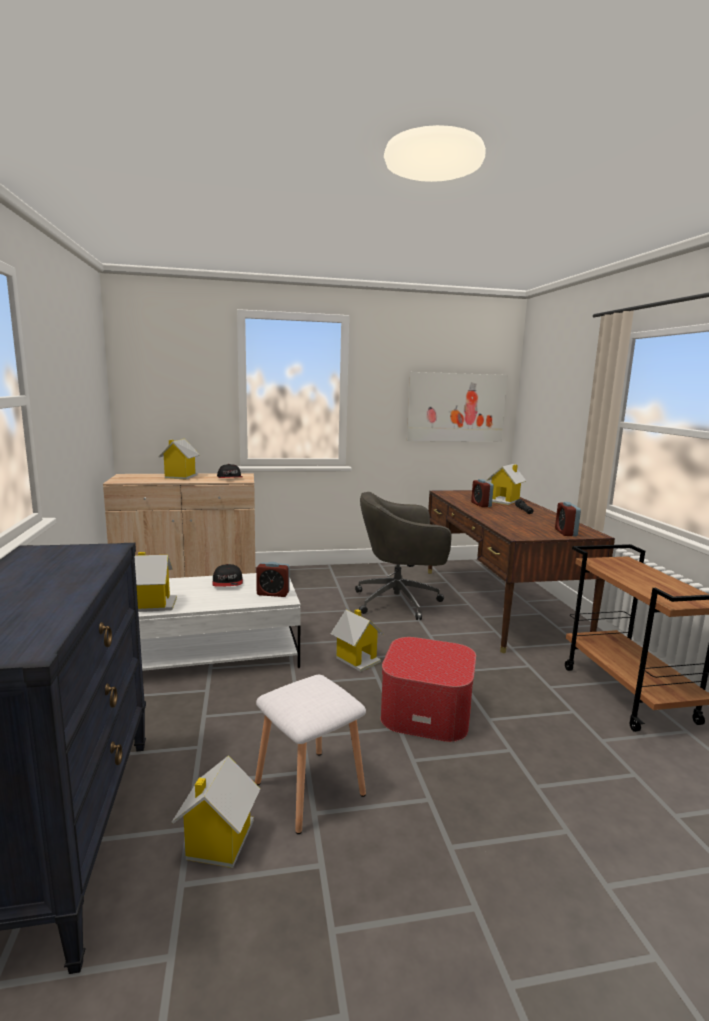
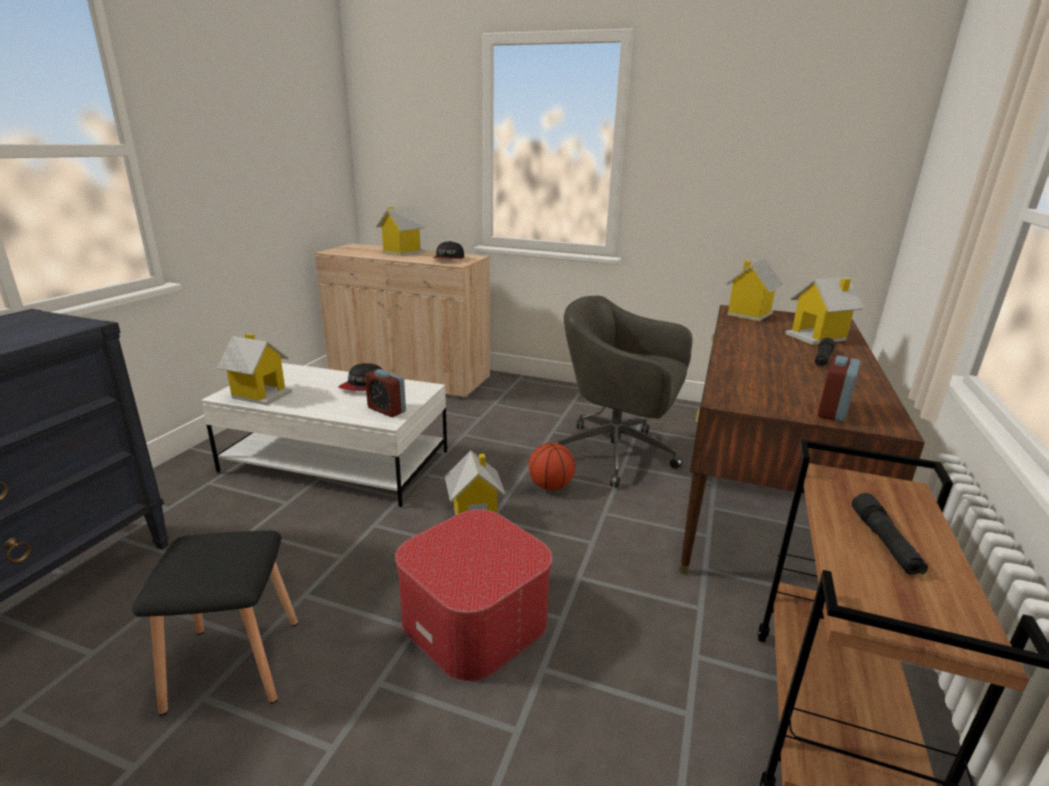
camera: 30 degrees right, 10 degrees up
toy house [172,756,261,868] -> toy house moved to [725,259,784,321]
white stool [255,675,366,834] -> black stool [132,530,298,716]
picture [407,372,507,442] -> none
alarm clock [471,479,494,507] -> none
none -> basketball [529,443,575,490]
none -> black flashlight [852,493,928,575]

